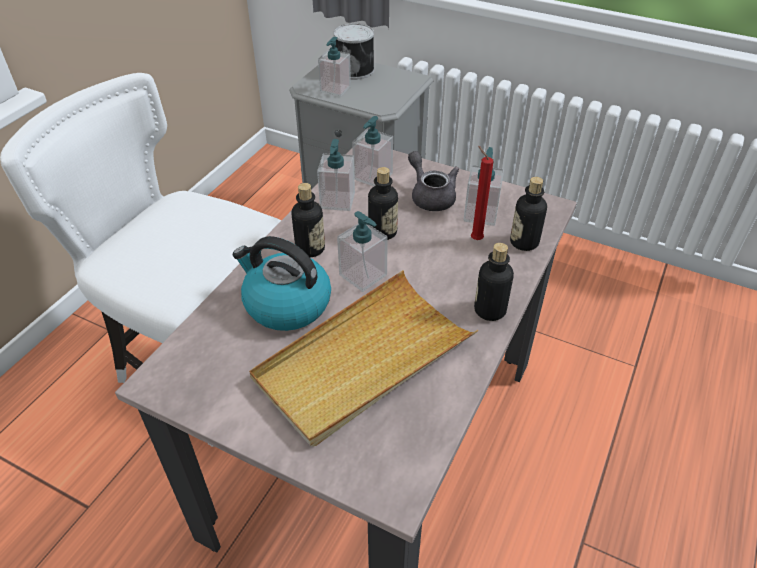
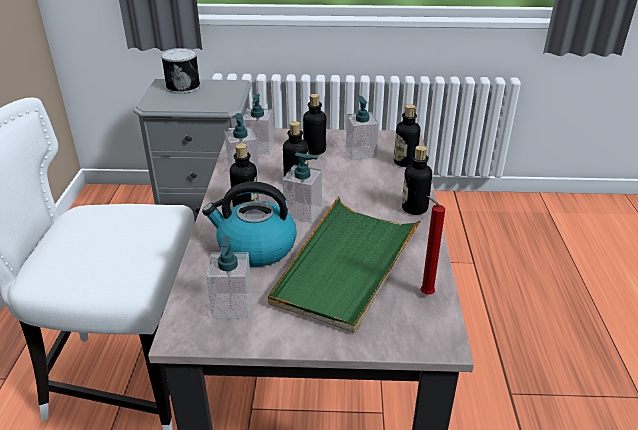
camera: 25 degrees left, 10 degrees down
beige tray [249,271,478,447] -> green tray [268,197,423,333]
soap dispenser [318,37,351,97] -> soap dispenser moved to [206,236,252,319]
grey teapot [408,151,459,211] -> bottle [303,94,326,155]
red candle [471,146,494,240] -> red candle moved to [421,196,445,295]

